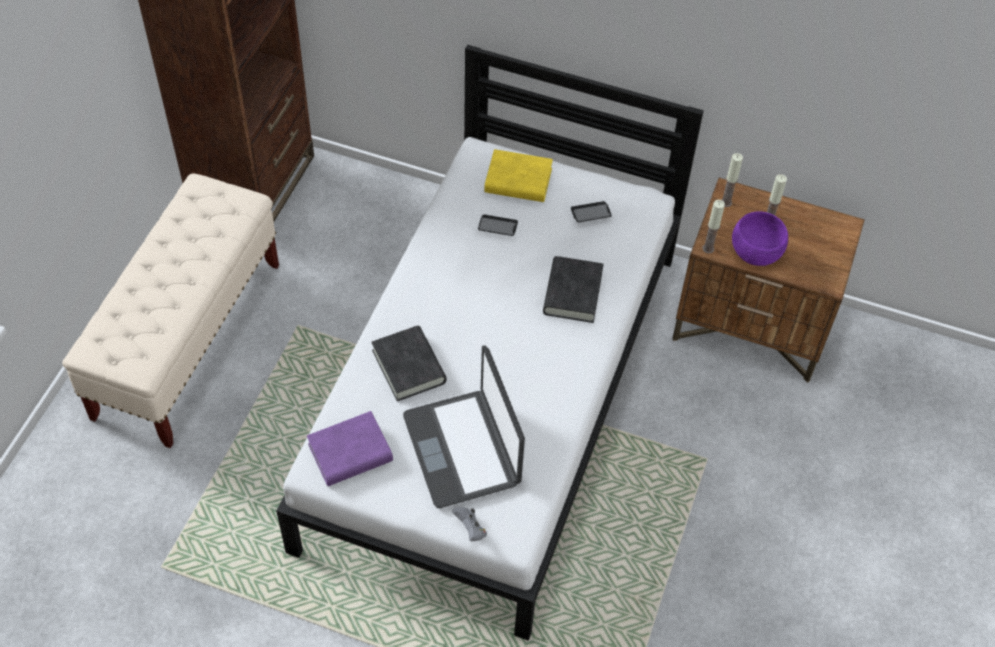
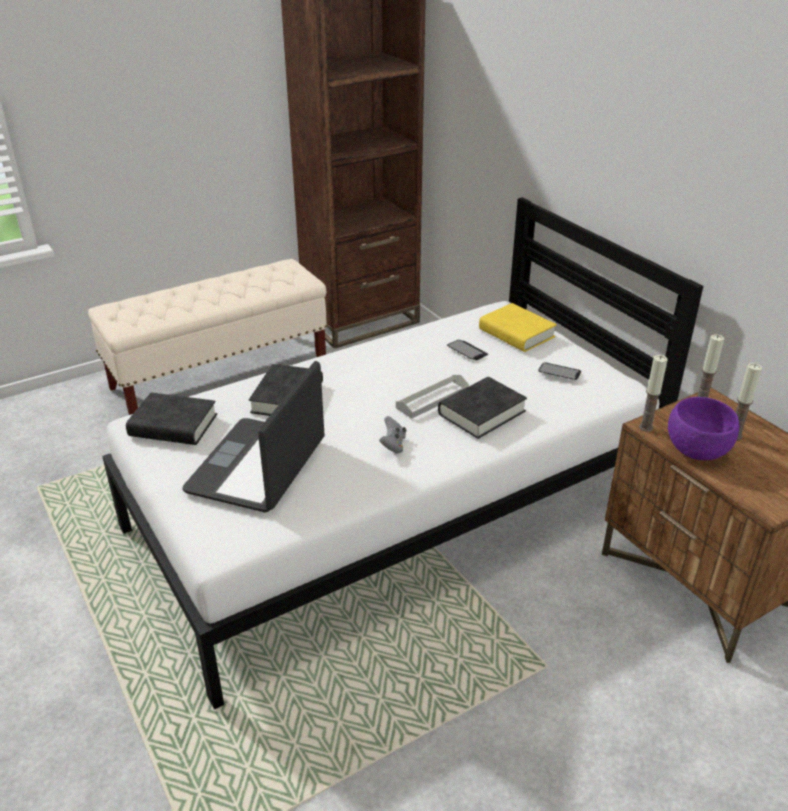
camera: 40 degrees right, 20 degrees down
purple book [307,411,393,486] -> black book [126,393,217,445]
grey game controller [452,507,487,541] -> grey game controller moved to [379,416,406,454]
none -> grey tray [396,375,469,419]

